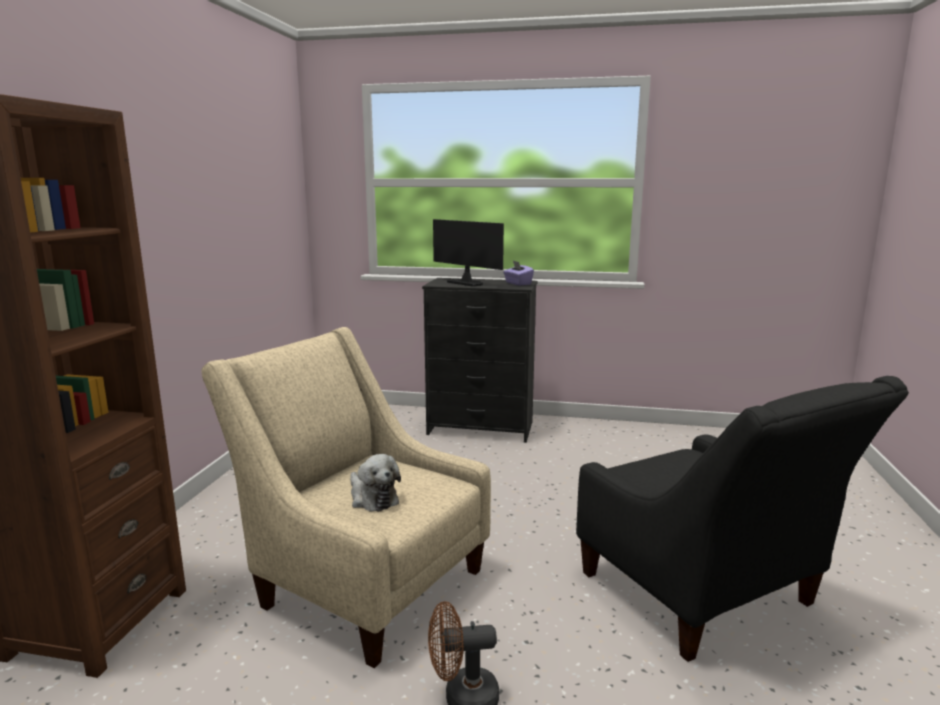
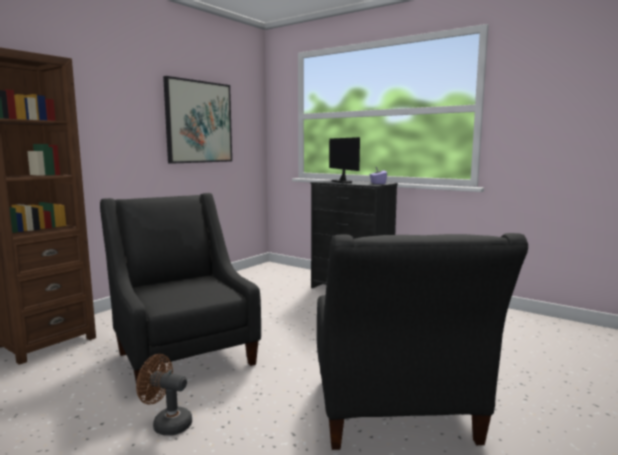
camera: 25 degrees right, 5 degrees down
beige armchair [201,327,491,668] -> black armchair [100,193,261,396]
plush toy [350,454,401,512] -> none
none -> picture [163,76,232,164]

